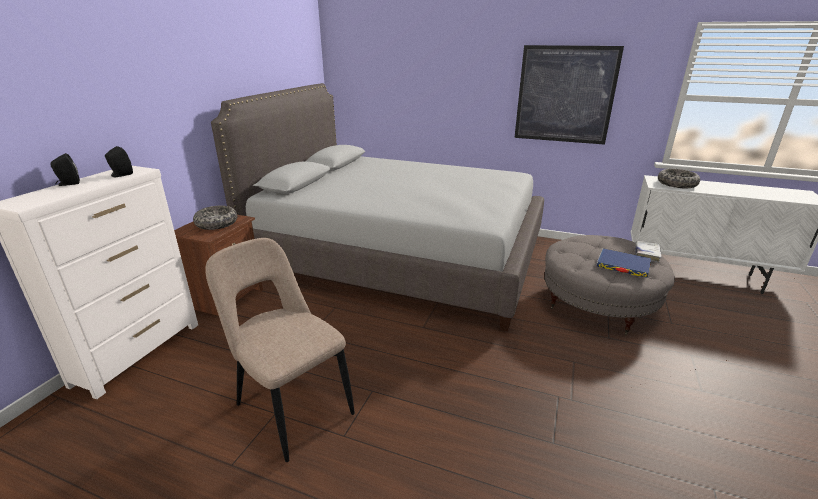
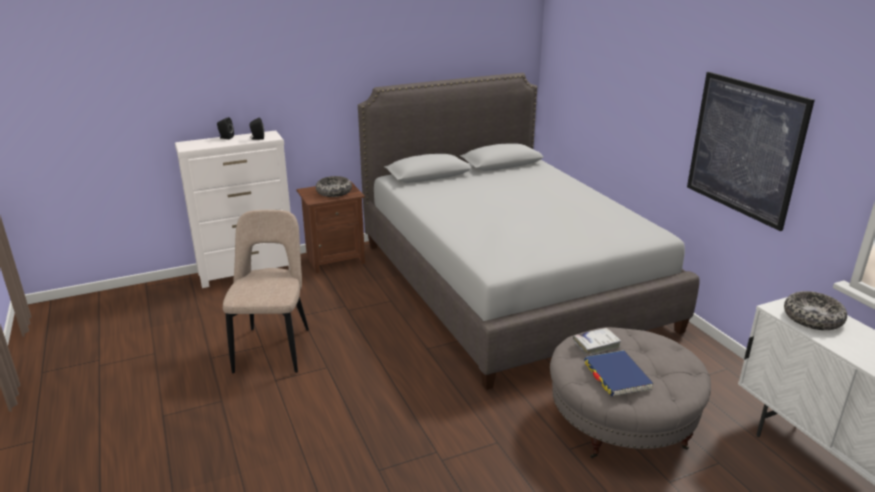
camera: 45 degrees right, 0 degrees up
white book [635,241,661,263] -> white book moved to [573,328,622,356]

